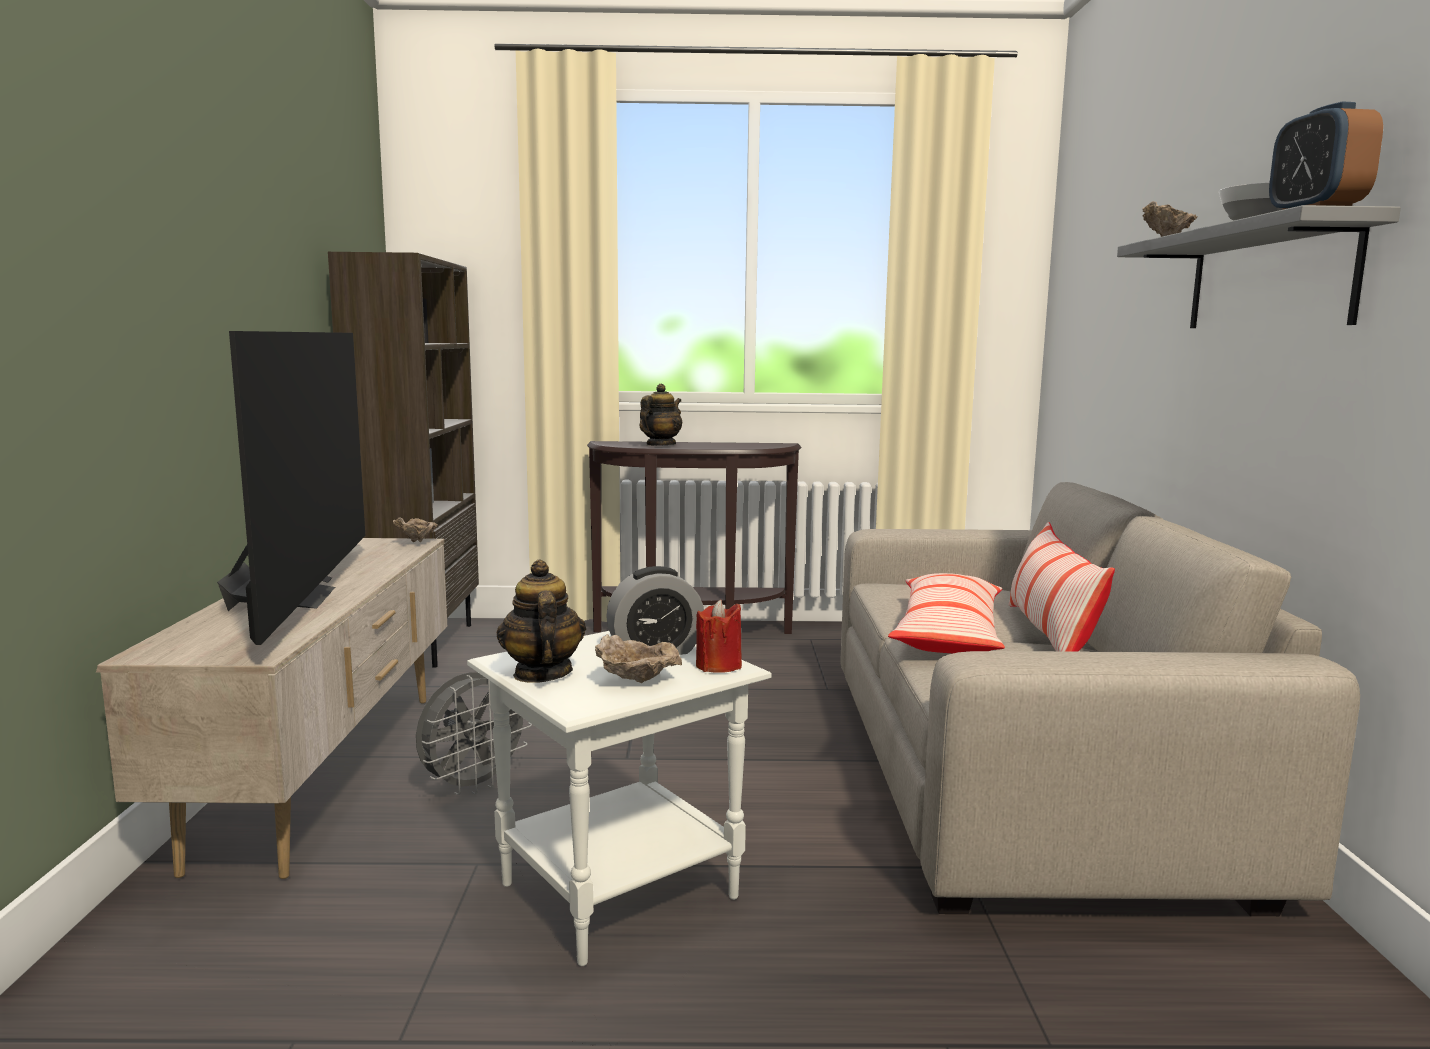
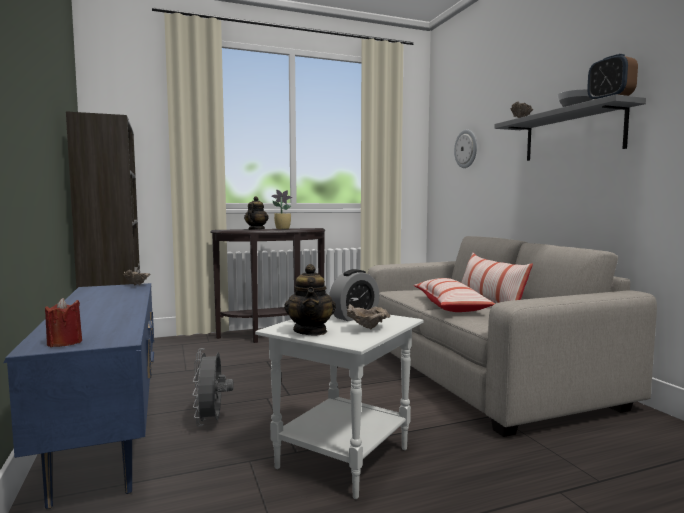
camera: 20 degrees left, 5 degrees down
beige tv stand [96,538,447,879] -> blue tv stand [4,283,154,509]
television [217,331,365,645] -> none
grey fan [416,672,532,795] -> grey fan turned 150 degrees clockwise [192,348,233,427]
teapot [497,560,586,683] -> teapot turned 150 degrees counterclockwise [284,264,336,335]
red candle [696,599,742,672] -> red candle moved to [45,298,82,347]
none -> potted plant [271,190,293,229]
none -> wall clock [454,129,477,168]

